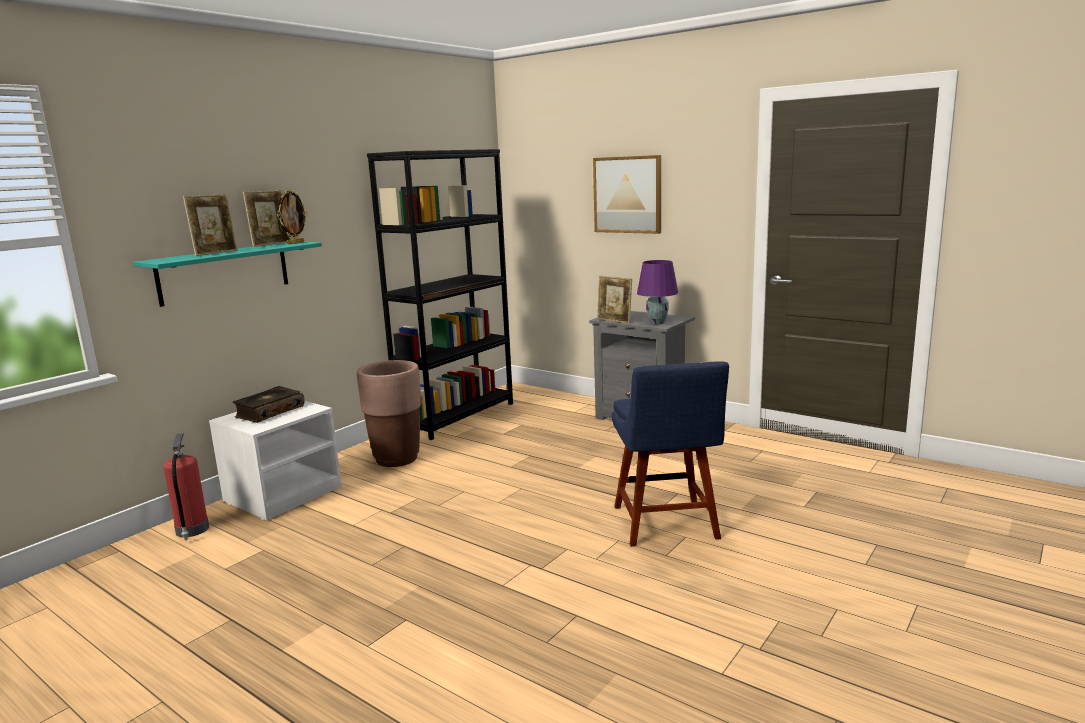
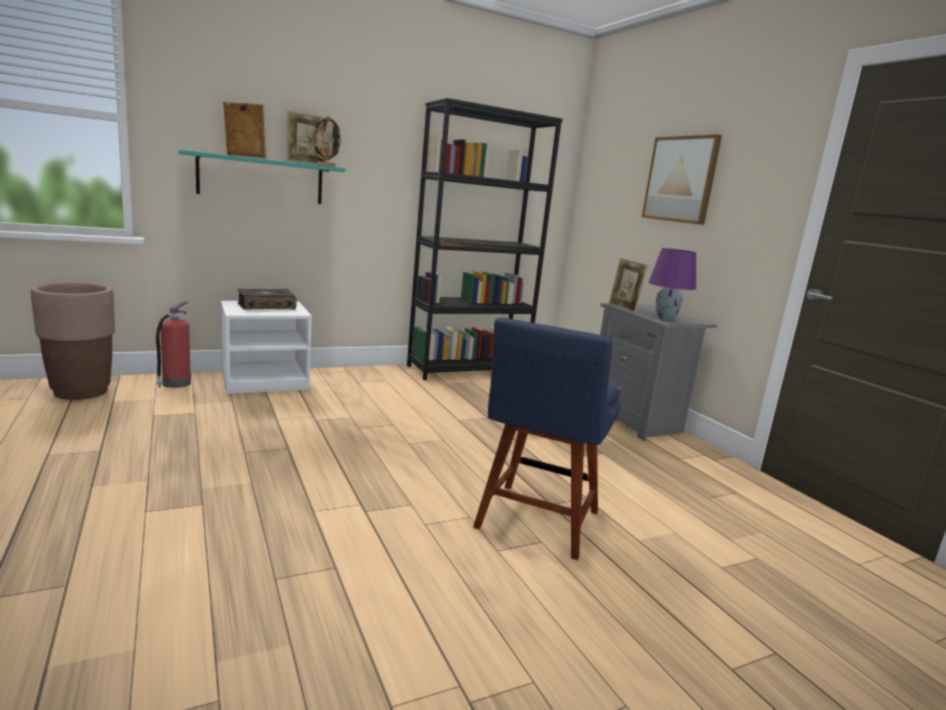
camera: 25 degrees right, 0 degrees up
picture frame [183,194,238,256] -> picture frame turned 135 degrees counterclockwise [223,102,267,159]
brown planter [357,360,421,467] -> brown planter moved to [31,282,115,400]

